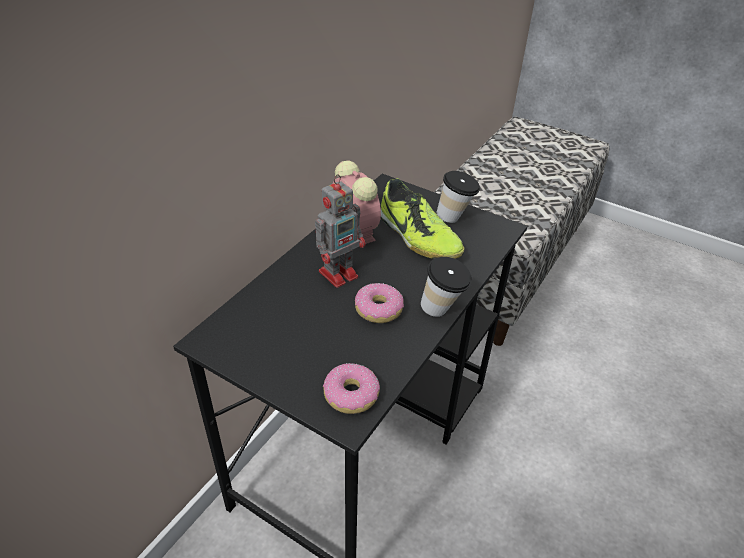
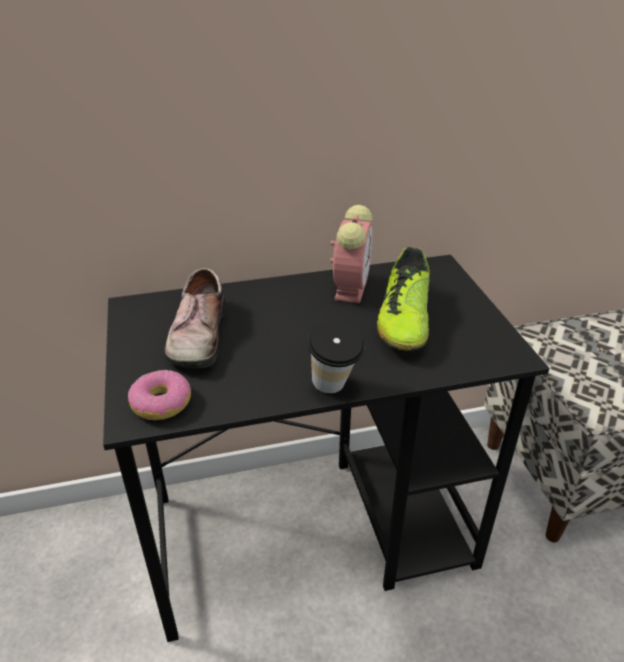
camera: 45 degrees right, 5 degrees down
toy robot [315,174,365,288] -> none
donut [355,283,404,323] -> none
cup [437,171,480,223] -> none
none -> shoe [164,268,226,368]

